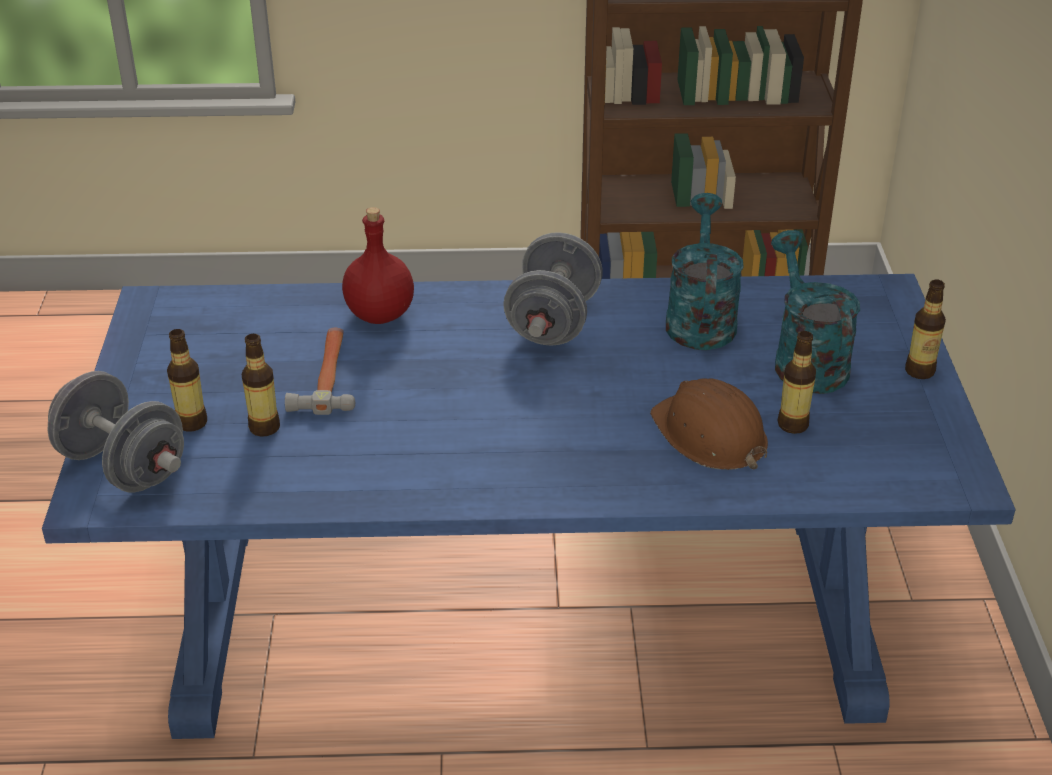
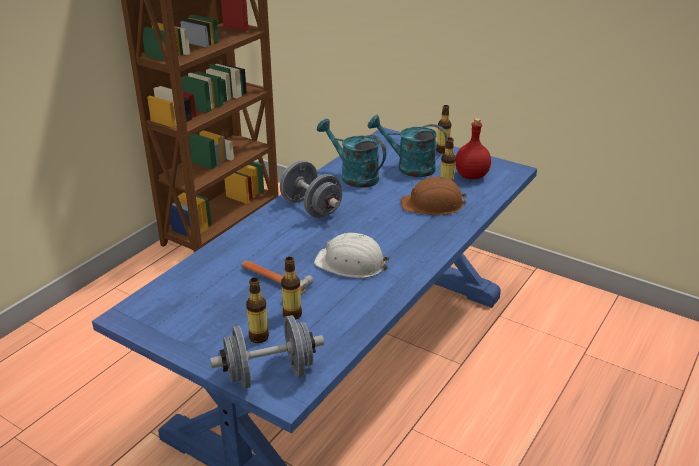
camera: 55 degrees left, 5 degrees down
red bottle [342,207,414,324] -> red bottle moved to [455,118,491,179]
none -> white hard hat [314,233,390,278]

